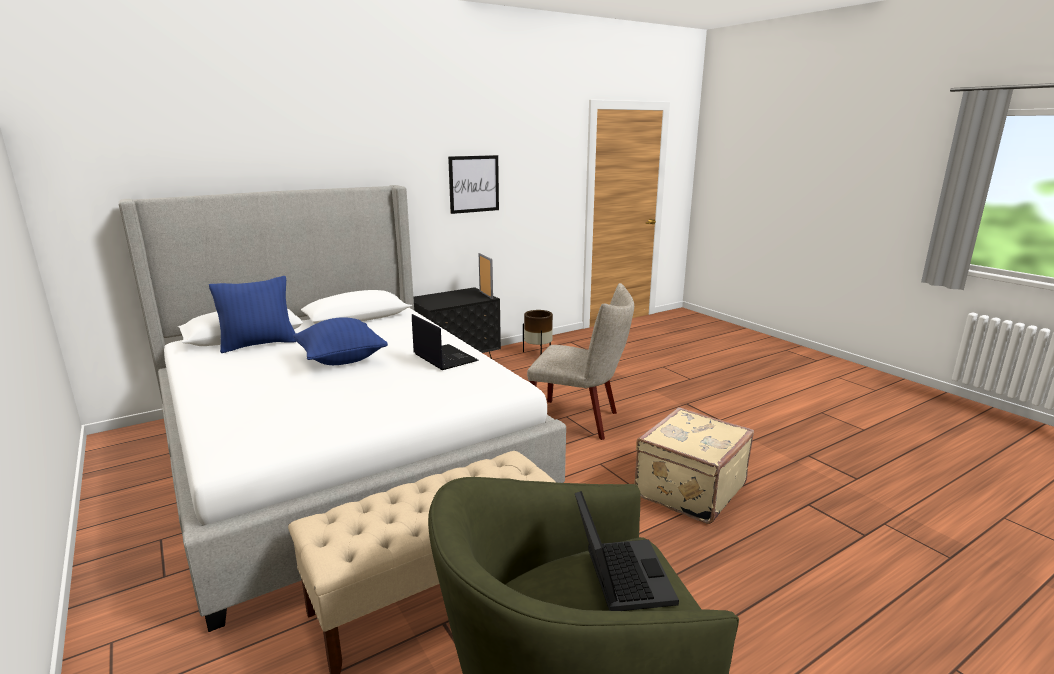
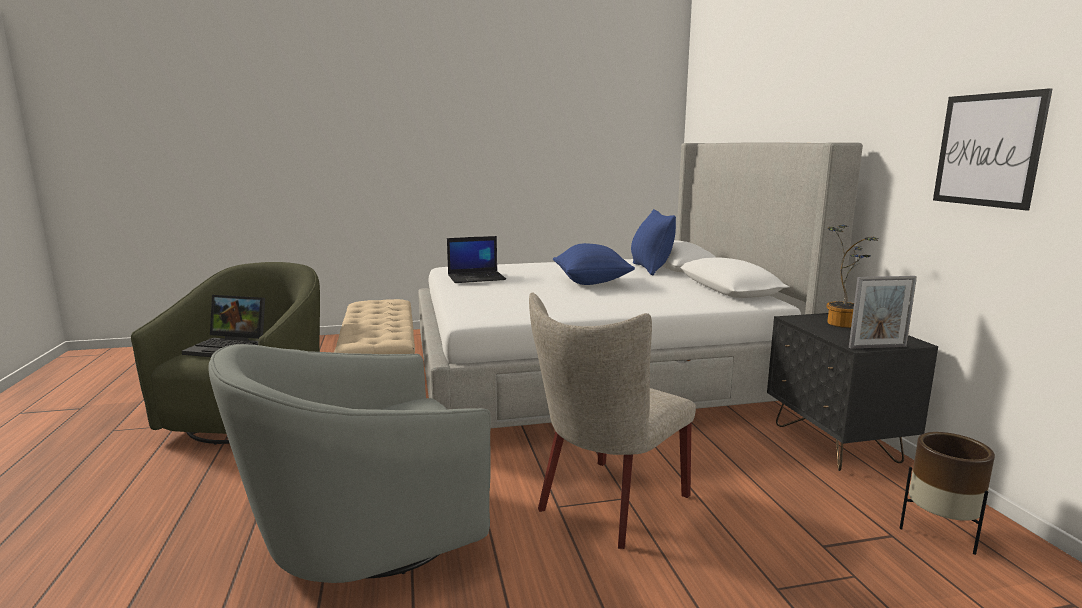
camera: 110 degrees right, 5 degrees down
laptop [412,314,479,370] -> laptop moved to [447,236,506,283]
beige suitcase [634,407,754,524] -> grey armchair [208,344,491,583]
none -> potted plant [826,225,878,328]

